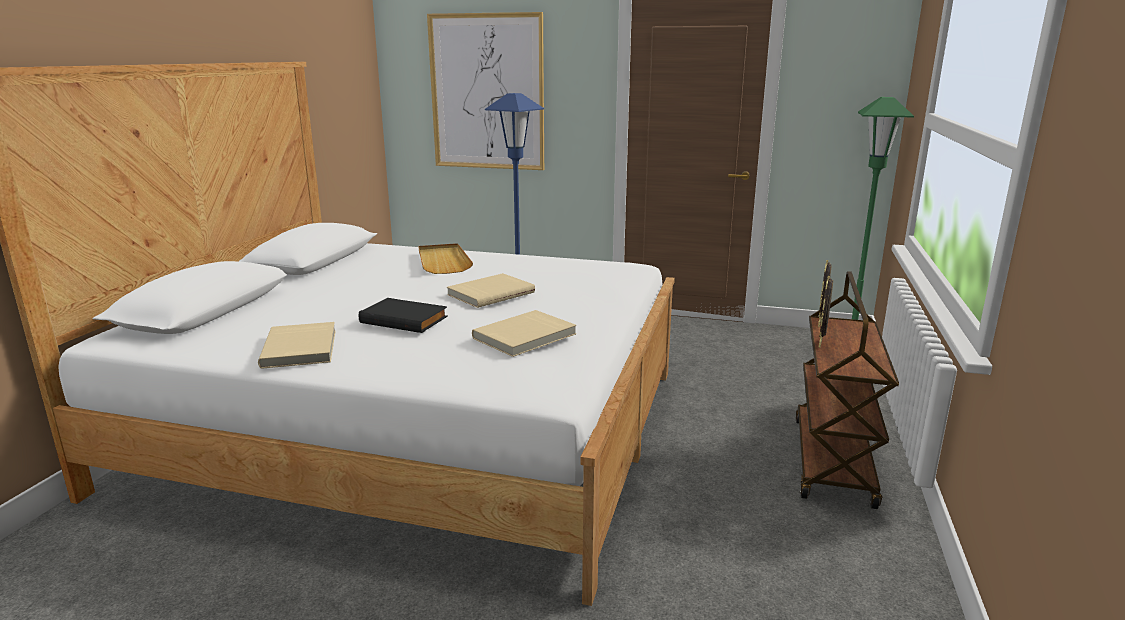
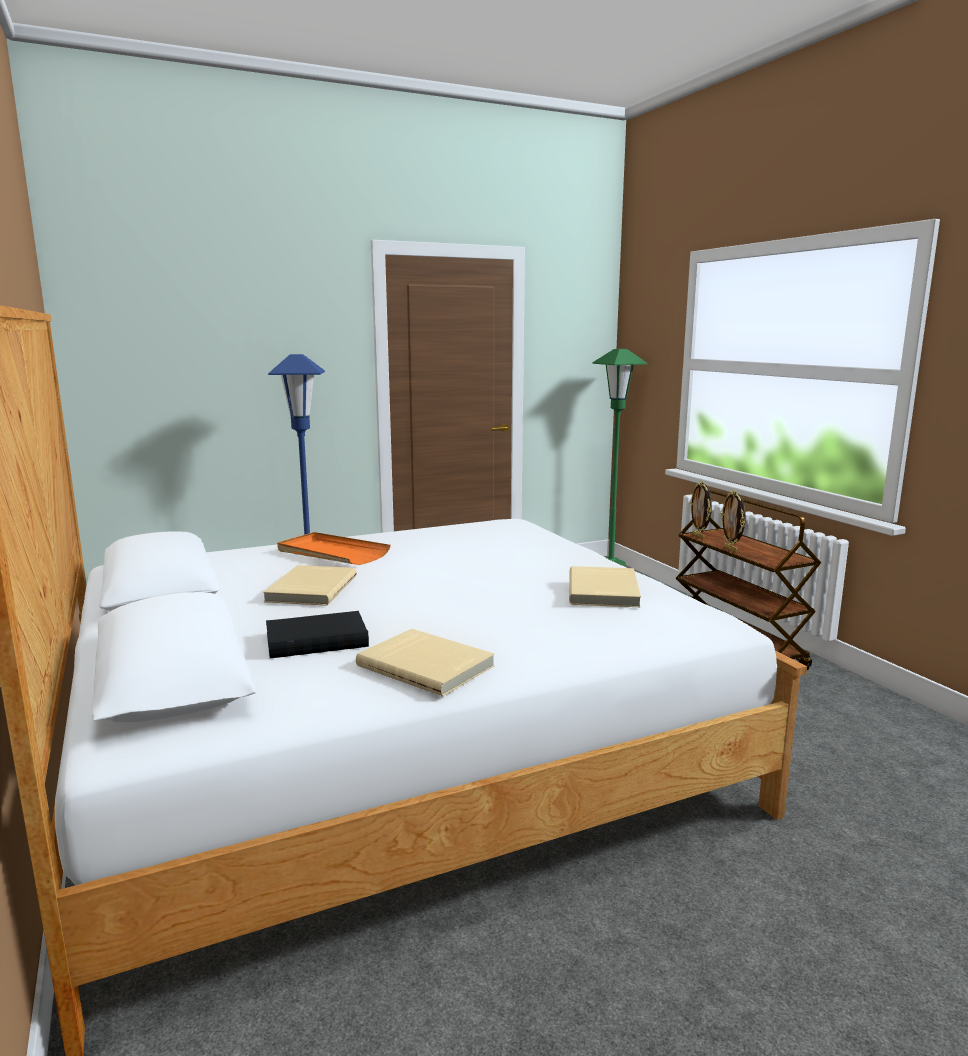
camera: 40 degrees left, 5 degrees down
black book [359,298,448,333] -> black book moved to [266,611,369,658]
beige tray [419,243,473,274] -> orange tray [277,532,391,565]
picture [427,12,544,170] -> none
beige book [447,273,535,308] -> beige book moved to [263,565,357,606]

